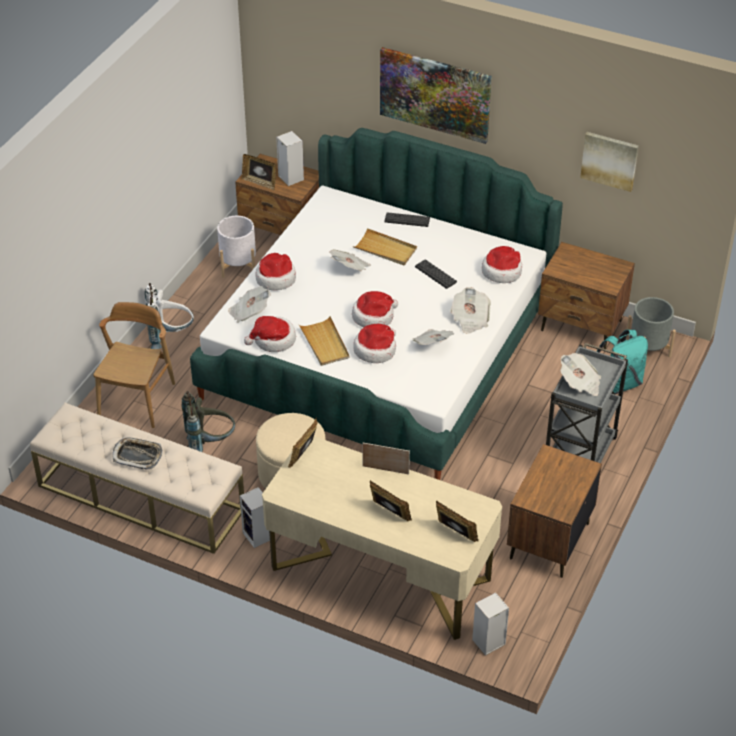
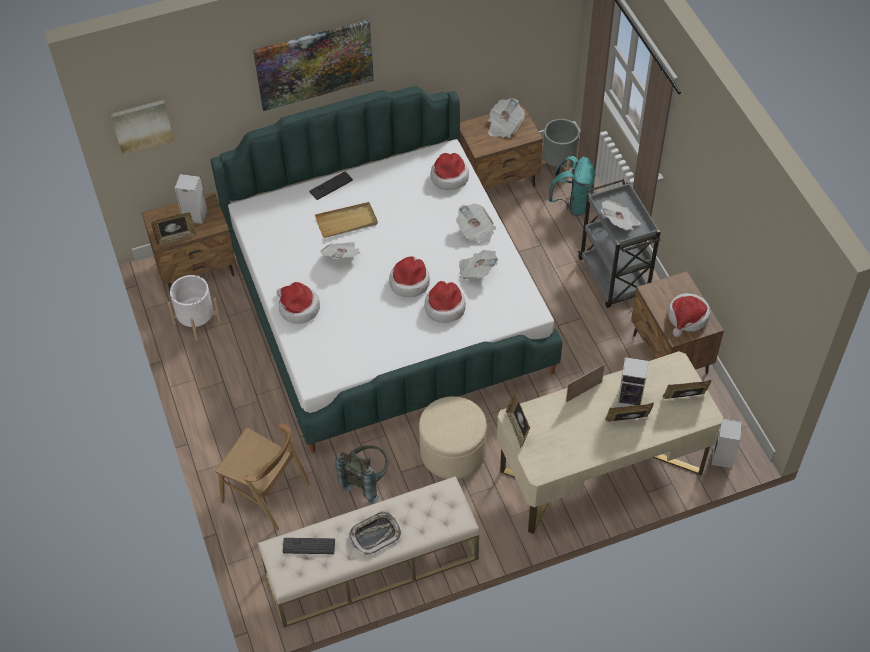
camera: 45 degrees left, 10 degrees up
brown chair [93,302,175,428] -> brown chair turned 150 degrees clockwise [215,423,310,530]
white backpack [145,283,194,349] -> none
newspaper [228,286,271,323] -> newspaper moved to [488,98,525,138]
speaker [240,487,270,548] -> speaker moved to [617,357,649,407]
hat [244,316,296,352] -> hat moved to [668,293,710,337]
beige tray [298,316,349,366] -> none
keyboard [415,260,457,289] -> keyboard moved to [282,538,335,554]
picture [580,132,639,192] -> picture moved to [111,100,174,155]

